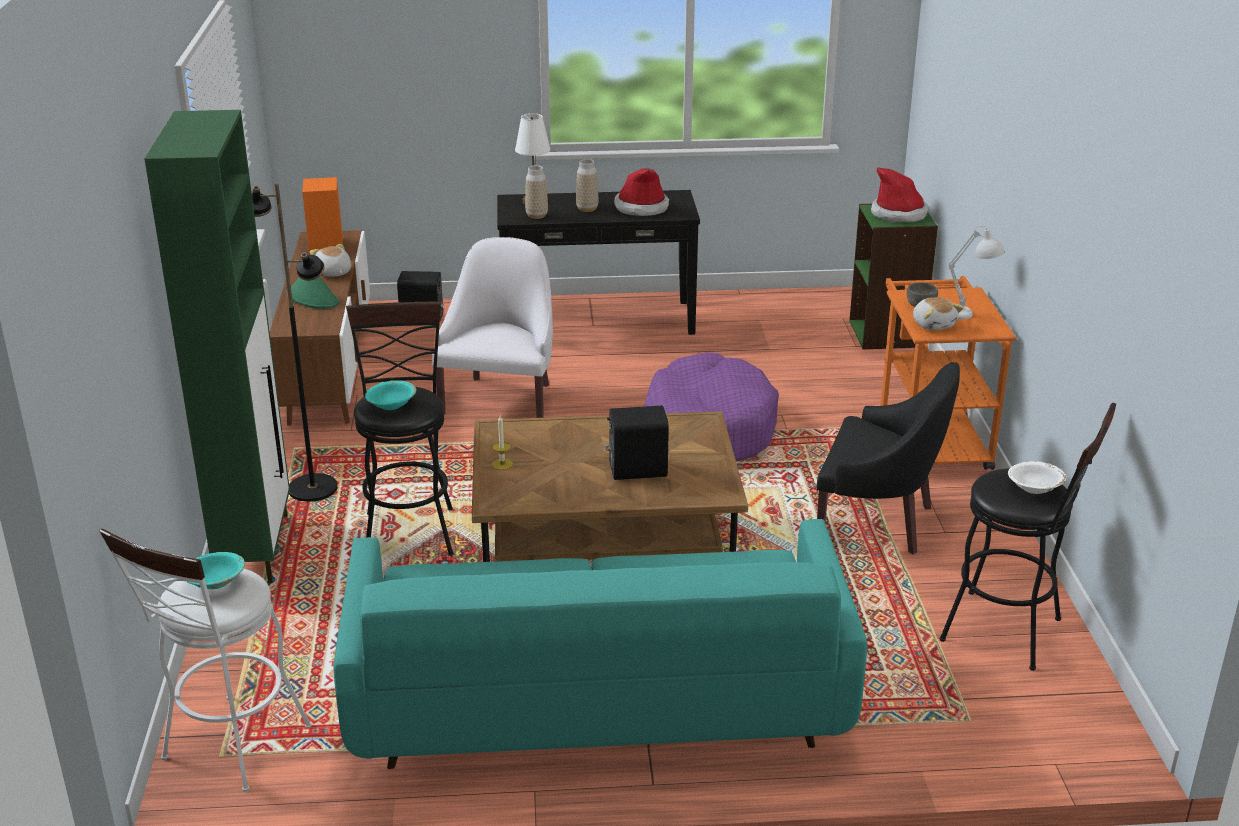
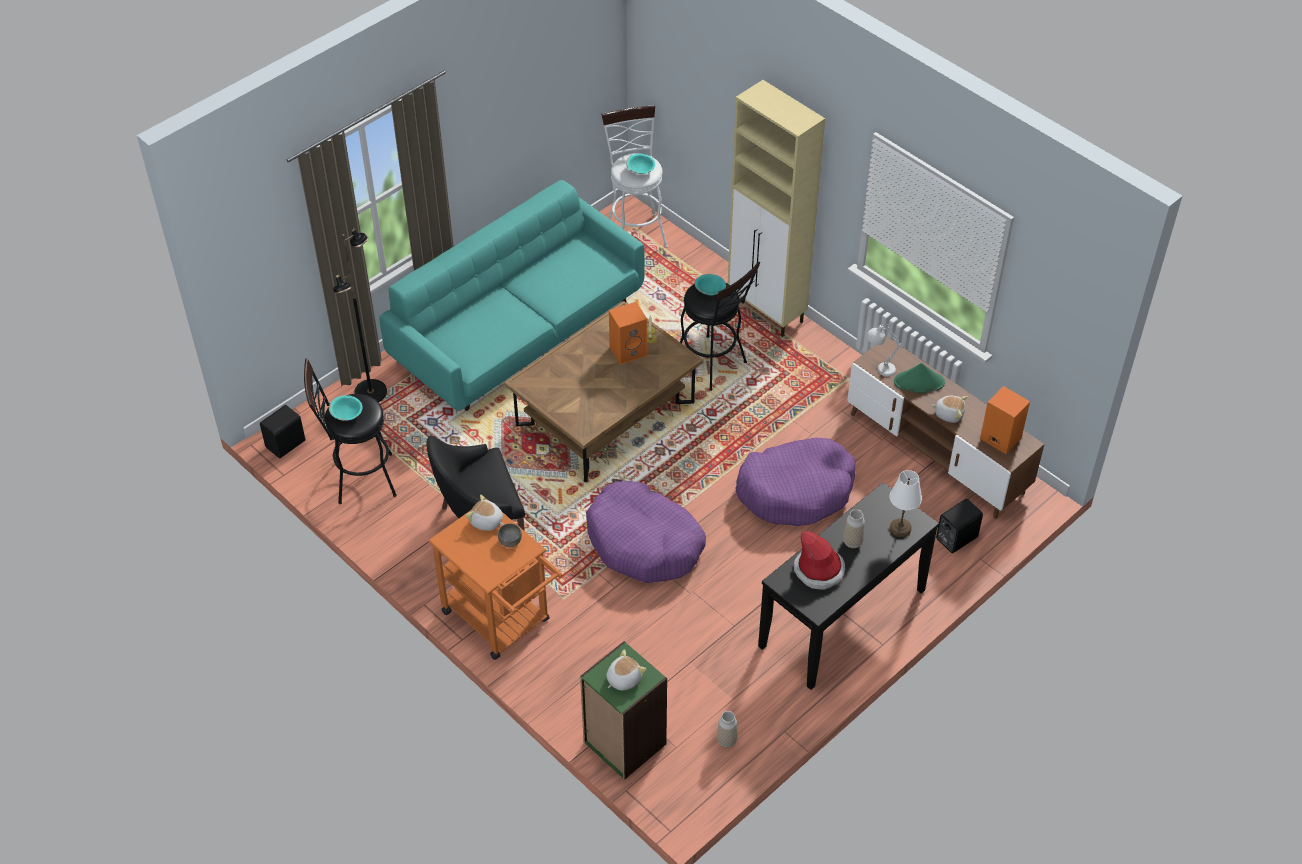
camera: 140 degrees right, 20 degrees up
green cabinet [144,110,290,583] -> beige cabinet [728,80,825,337]
black floor lamp [252,183,338,502] -> black floor lamp moved to [333,227,387,402]
white armchair [432,237,553,418] -> purple dog bed [735,438,856,526]
vase [525,165,548,219] -> vase moved to [717,711,737,748]
black speaker [605,406,669,480] -> black speaker moved to [260,405,305,458]
hat [871,167,929,223] -> plush toy [606,650,646,691]
white table lamp [949,226,1005,319] -> white table lamp moved to [866,324,901,377]
white bowl [1008,461,1066,494] -> turquoise bowl [329,395,363,421]
none -> orange speaker [609,302,647,365]

